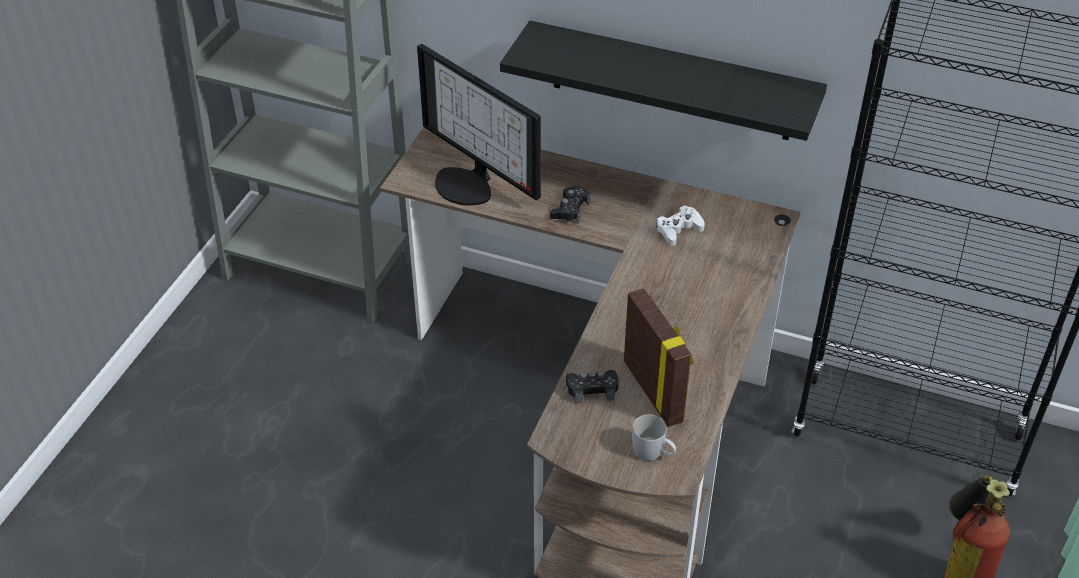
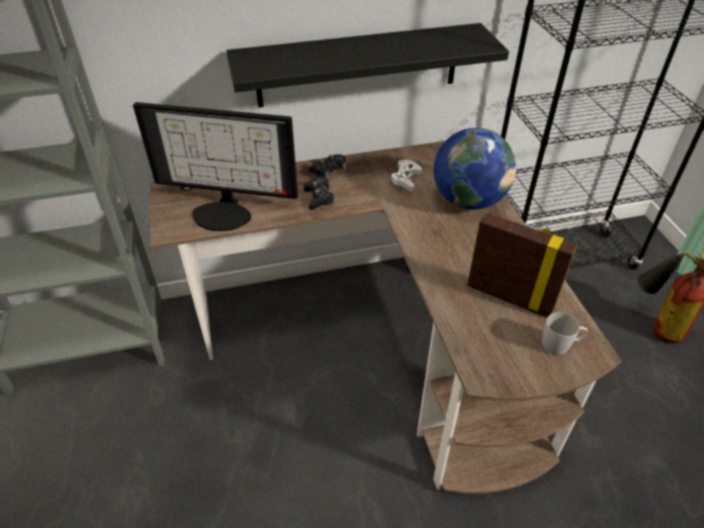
camera: 35 degrees left, 0 degrees up
black game controller [566,370,619,403] -> black game controller moved to [309,154,347,179]
none -> globe [434,128,516,210]

